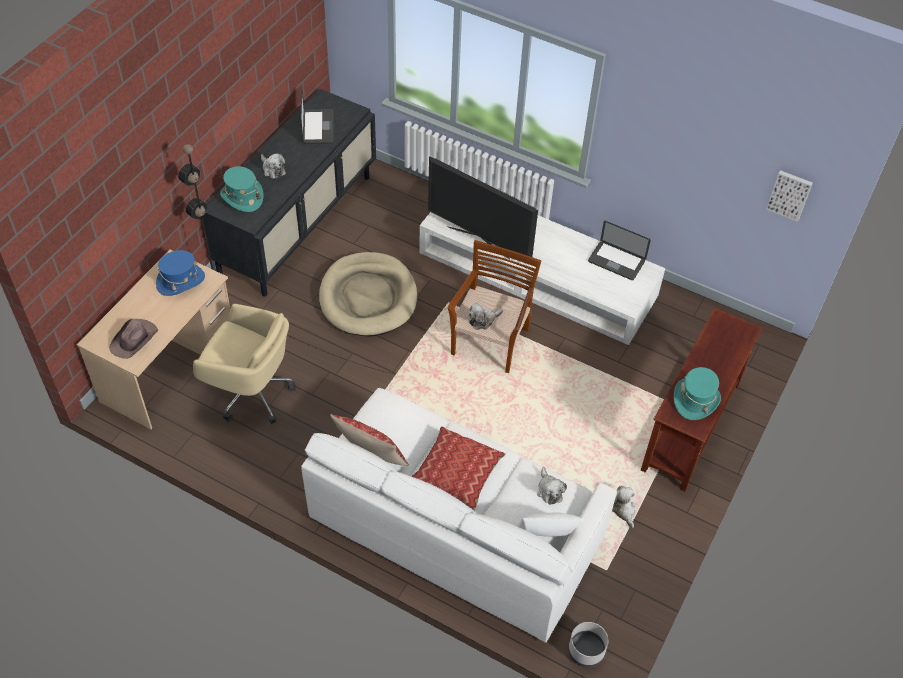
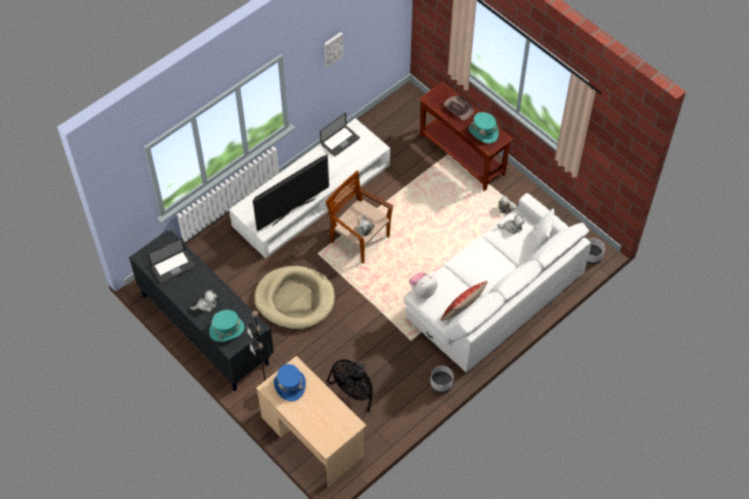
camera: 70 degrees left, 5 degrees up
brown hat [109,319,158,359] -> brown hat moved to [444,95,474,120]
beige office chair [193,304,296,424] -> black fan [327,360,374,413]
laptop [301,88,334,144] -> laptop turned 135 degrees clockwise [148,238,195,284]
pillow [411,426,506,510] -> none
picture [766,170,813,222] -> picture moved to [324,32,343,67]
none -> plush toy [409,272,437,298]
none -> grey planter [430,366,454,393]

